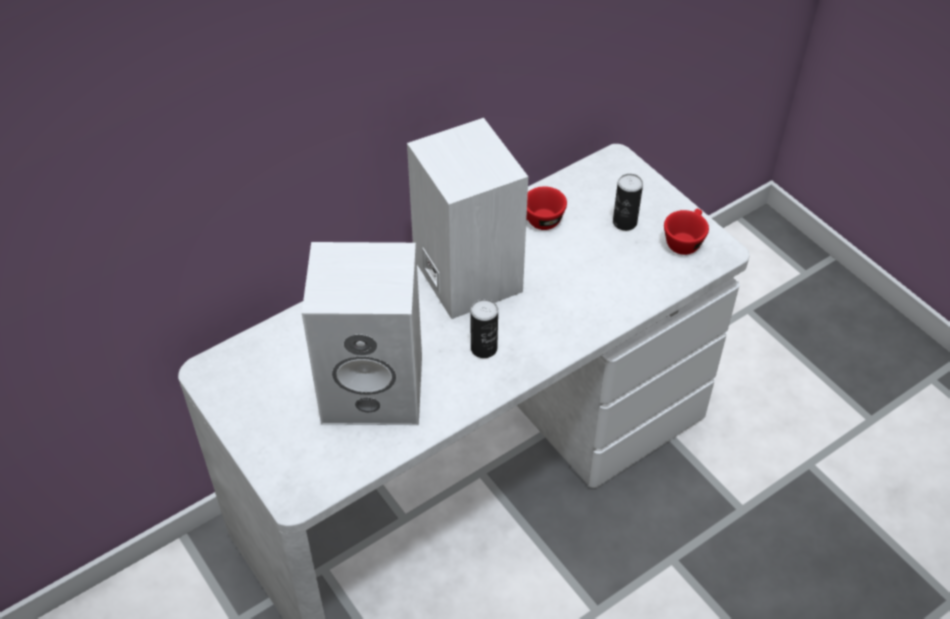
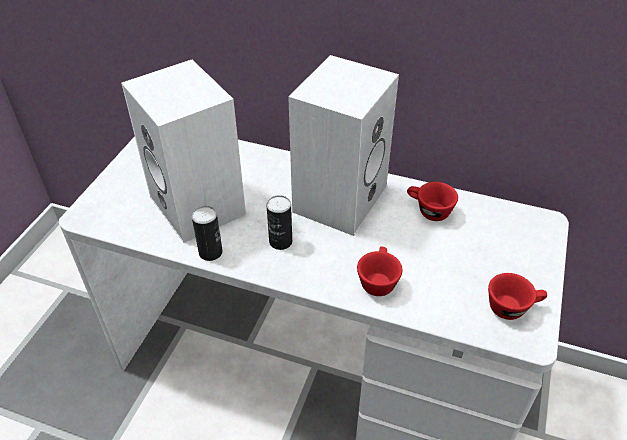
camera: 55 degrees right, 5 degrees down
can [613,174,643,231] -> can moved to [192,206,223,261]
none -> red cup [357,247,402,296]

